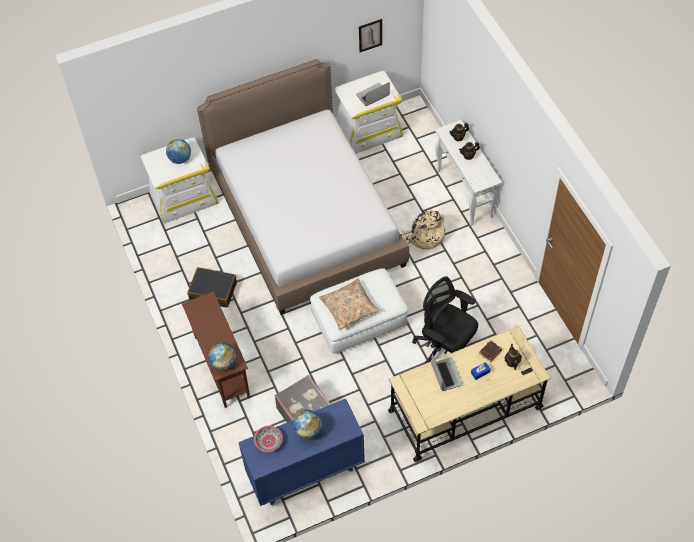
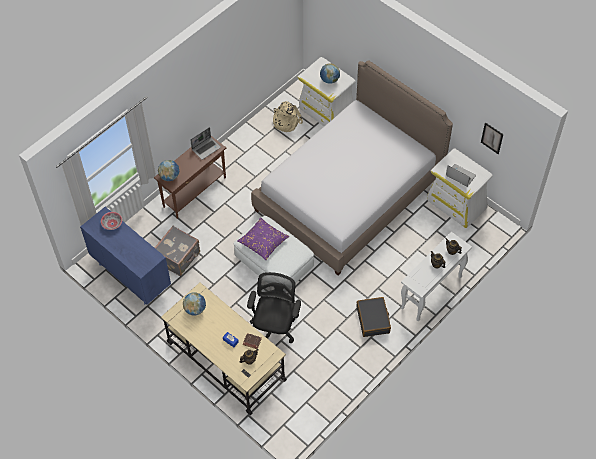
camera: 65 degrees right, 0 degrees up
black suitcase [187,267,237,308] -> black suitcase moved to [357,297,391,337]
globe [293,410,322,439] -> globe moved to [183,292,206,316]
beige pillow [319,278,380,330] -> purple pillow [237,217,289,260]
beige backpack [401,210,445,250] -> beige backpack moved to [273,101,303,132]
laptop [431,354,463,391] -> laptop moved to [190,127,221,160]

